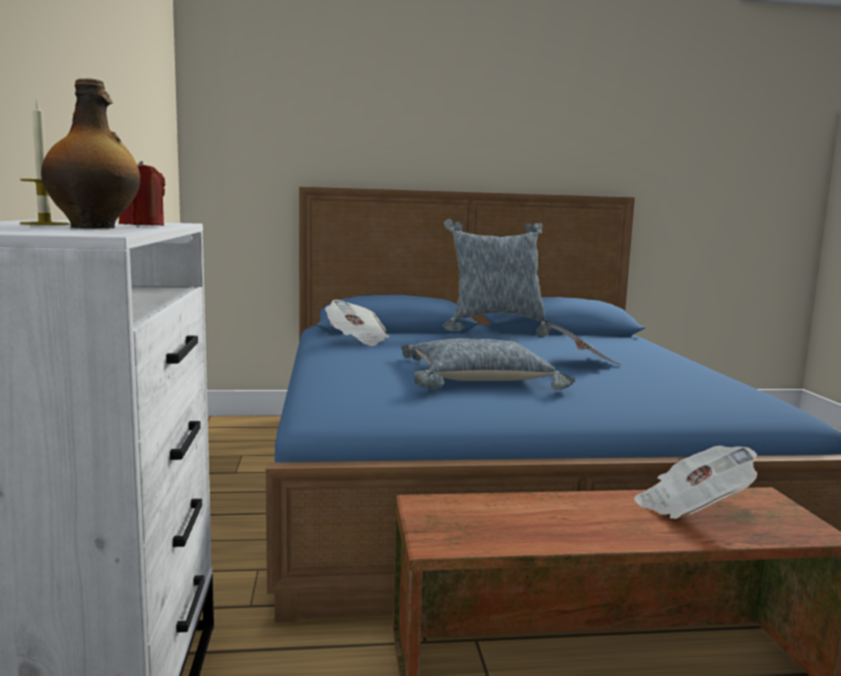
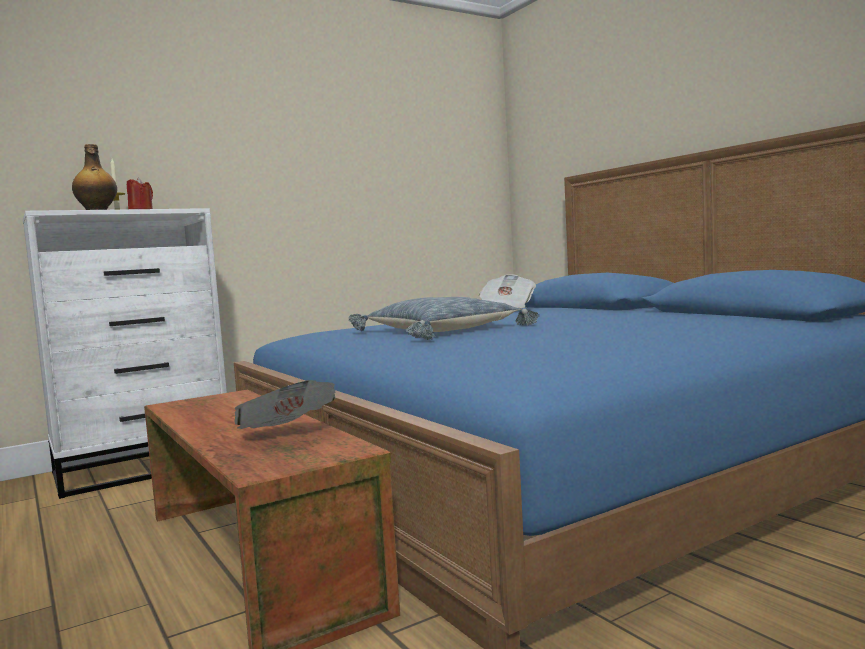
camera: 65 degrees right, 5 degrees down
pillow [443,218,552,337] -> none
newspaper [549,323,622,365] -> none

